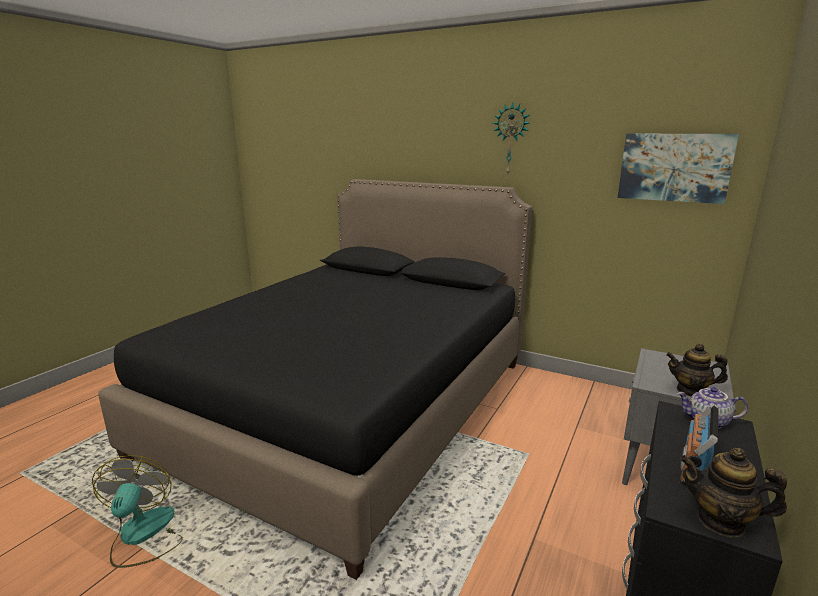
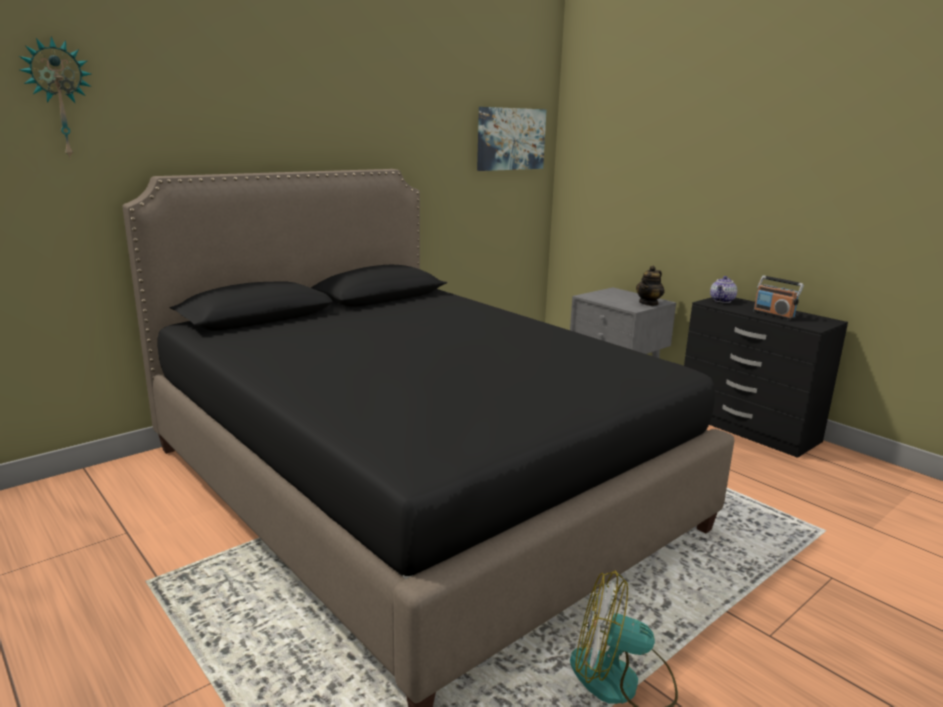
camera: 70 degrees left, 0 degrees up
wall clock [493,102,529,173] -> wall clock moved to [19,36,91,160]
teapot [680,448,787,537] -> none

